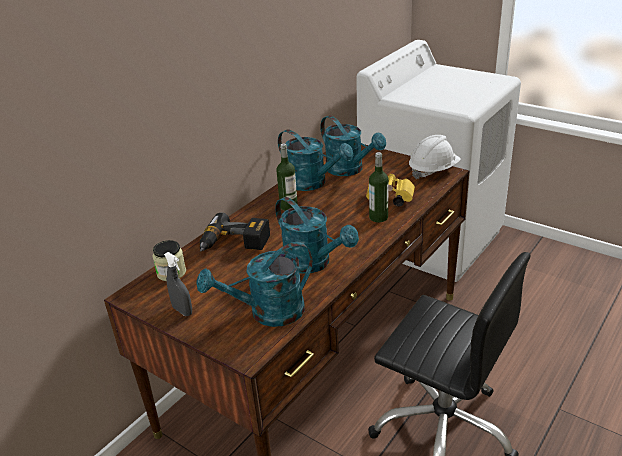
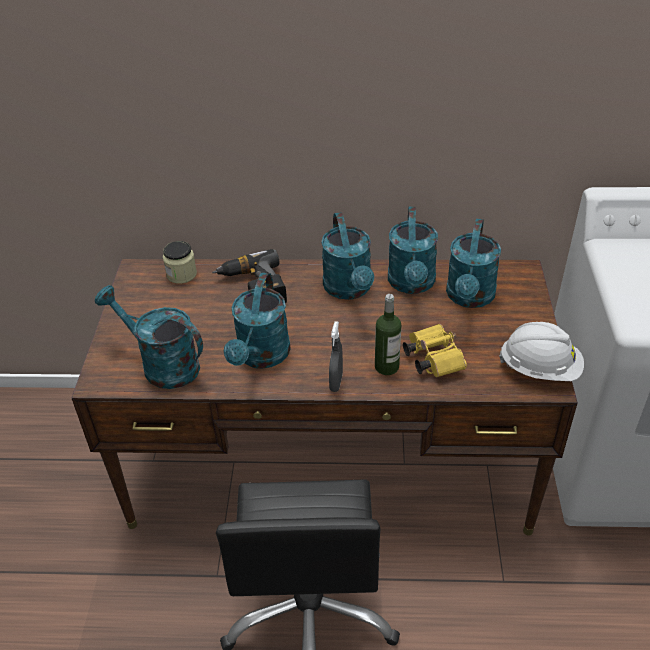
camera: 55 degrees right, 10 degrees up
grey spray bottle [164,252,192,316] -> grey spray bottle moved to [329,321,343,392]
bottle [276,144,298,211] -> turquoise watering can [321,212,374,300]

